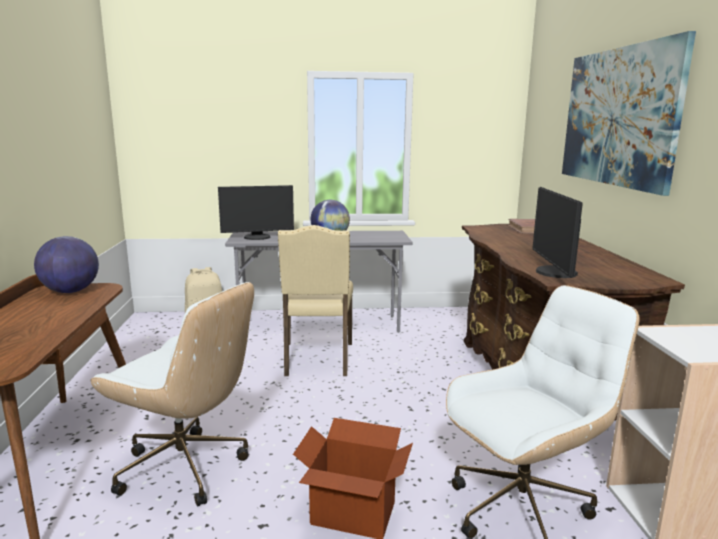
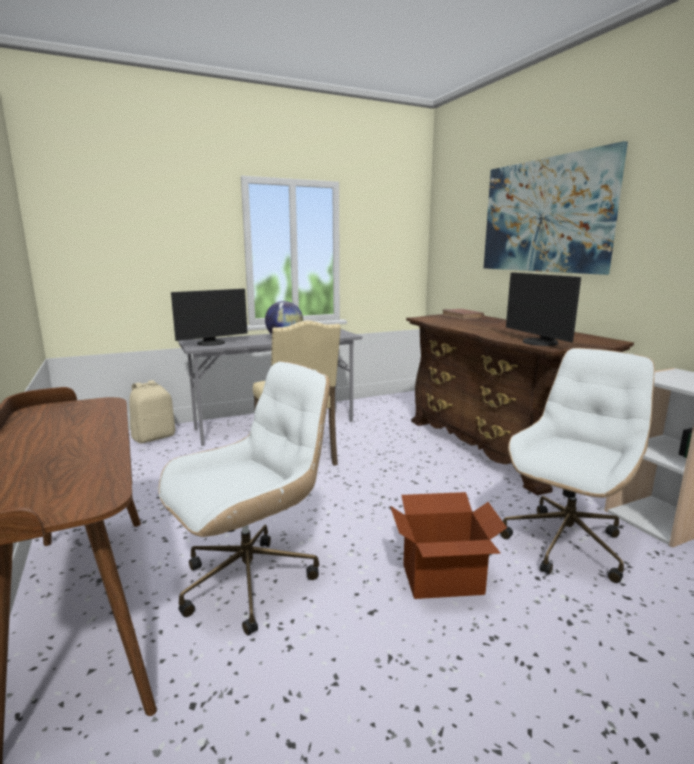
camera: 20 degrees left, 0 degrees up
globe [34,236,99,293] -> none
white office chair [91,282,254,506] -> white office chair turned 45 degrees counterclockwise [159,361,330,636]

